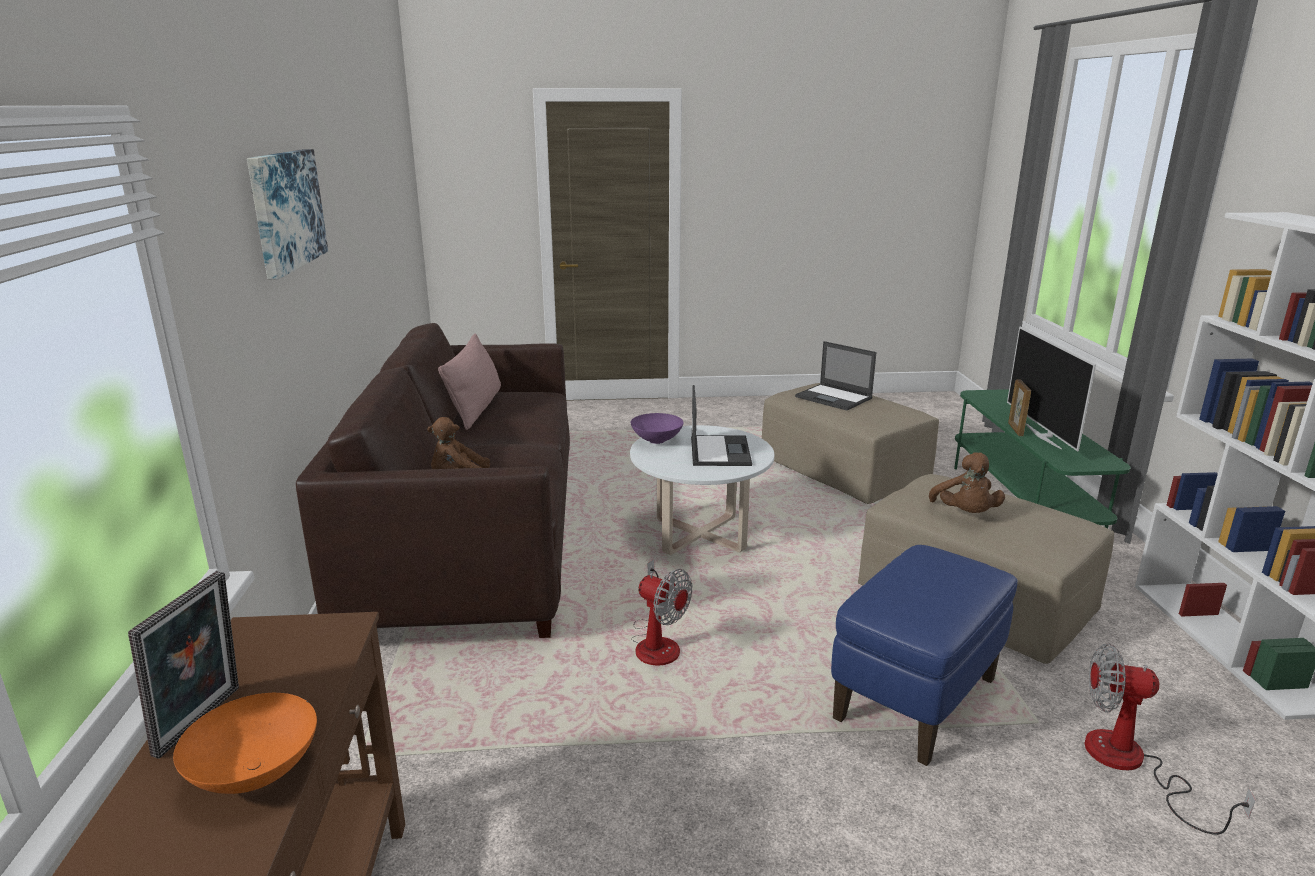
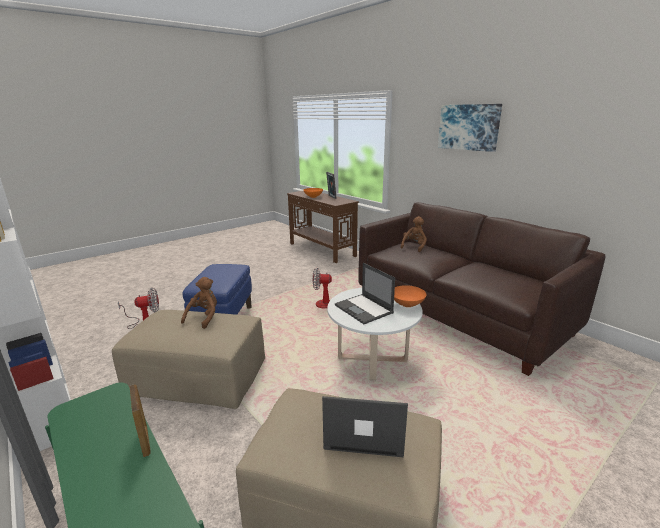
camera: 145 degrees right, 0 degrees up
pink pillow [438,334,501,430] -> none
purple bowl [631,413,684,444] -> orange bowl [394,285,427,307]
brown plush toy [929,452,1005,513] -> brown plush toy turned 60 degrees clockwise [181,277,217,329]
television [1007,327,1096,451] -> none

